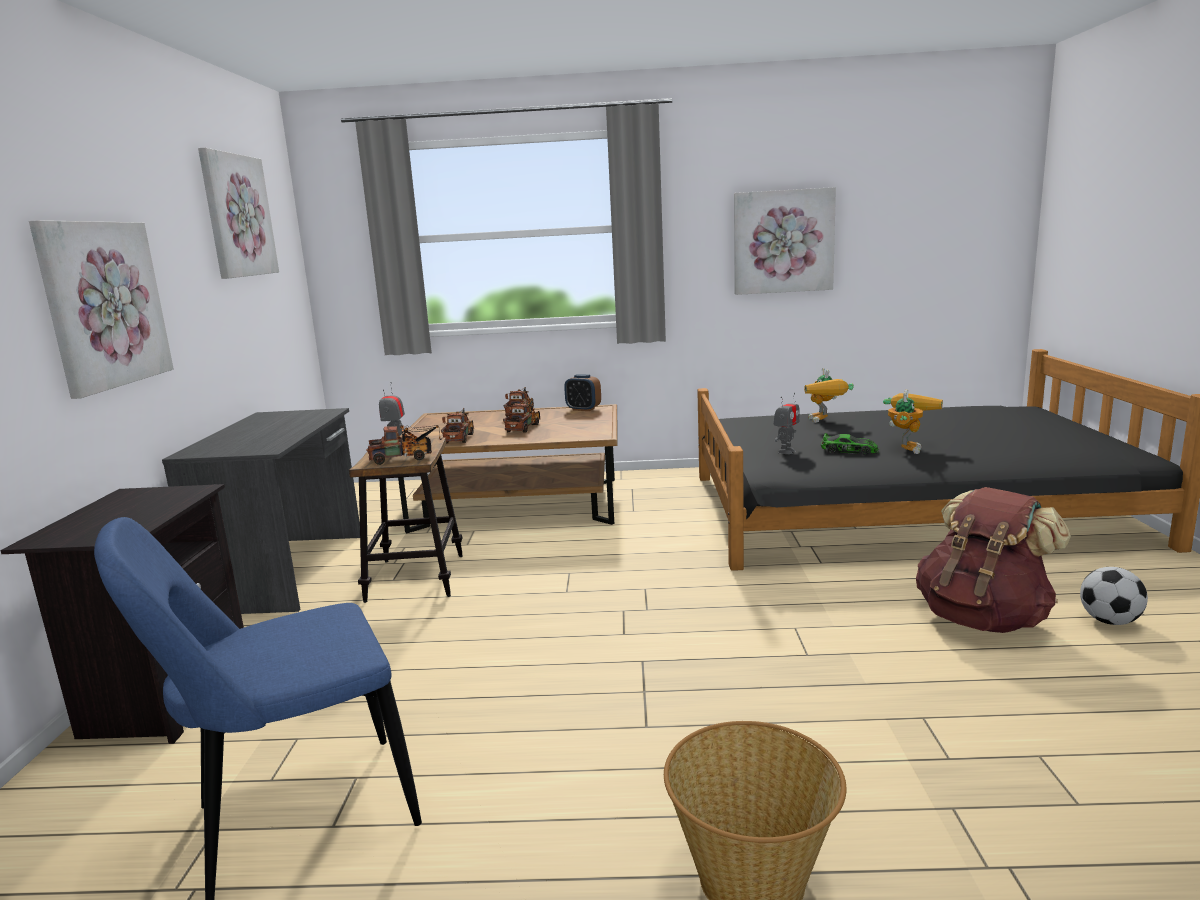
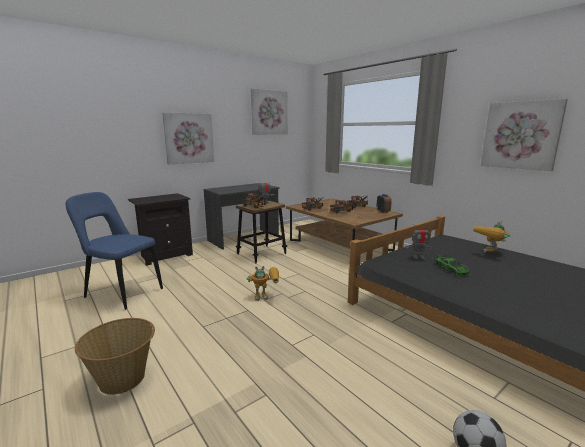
camera: 50 degrees right, 0 degrees up
toy robot [883,389,943,454] -> toy robot moved to [247,266,279,301]
brown backpack [916,487,1071,633] -> none

